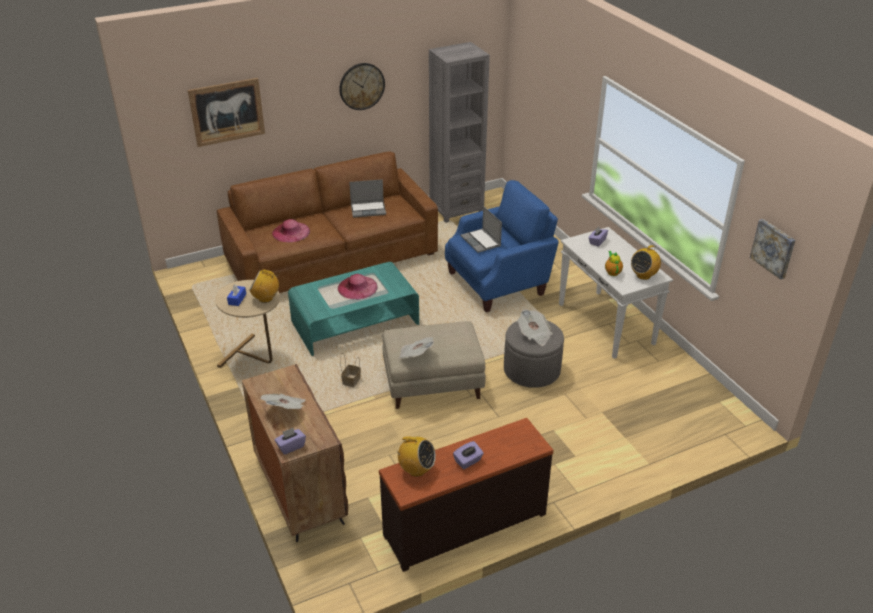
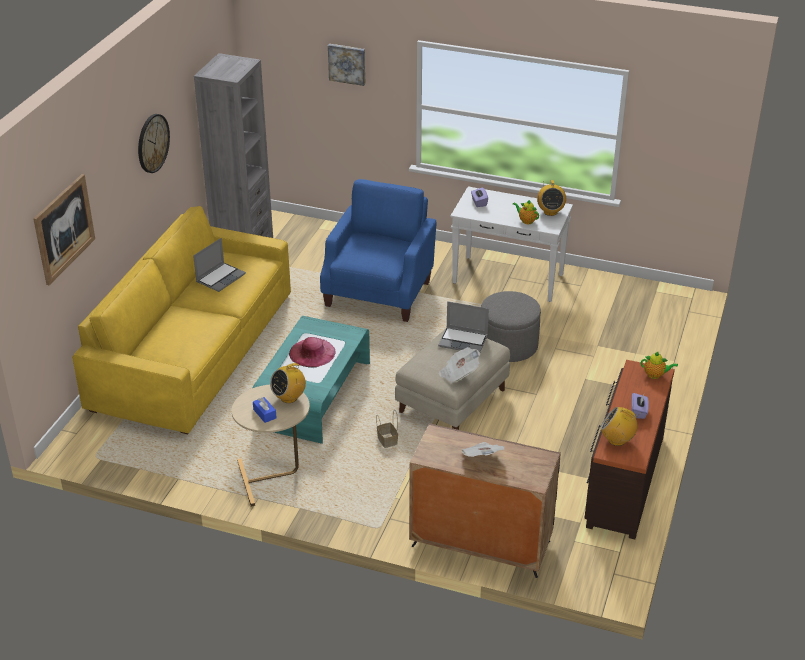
camera: 45 degrees left, 0 degrees up
brown sofa [217,151,438,293] -> yellow sofa [72,206,291,434]
pink hat [272,219,310,242] -> none
purple tissue box [274,427,306,455] -> none
radio [394,436,436,477] -> radio turned 135 degrees counterclockwise [600,407,642,446]
laptop [460,206,502,253] -> laptop moved to [438,301,489,352]
newspaper [518,309,553,346] -> none
picture [750,219,795,280] -> picture moved to [328,44,365,86]
none -> teapot [641,352,678,379]

